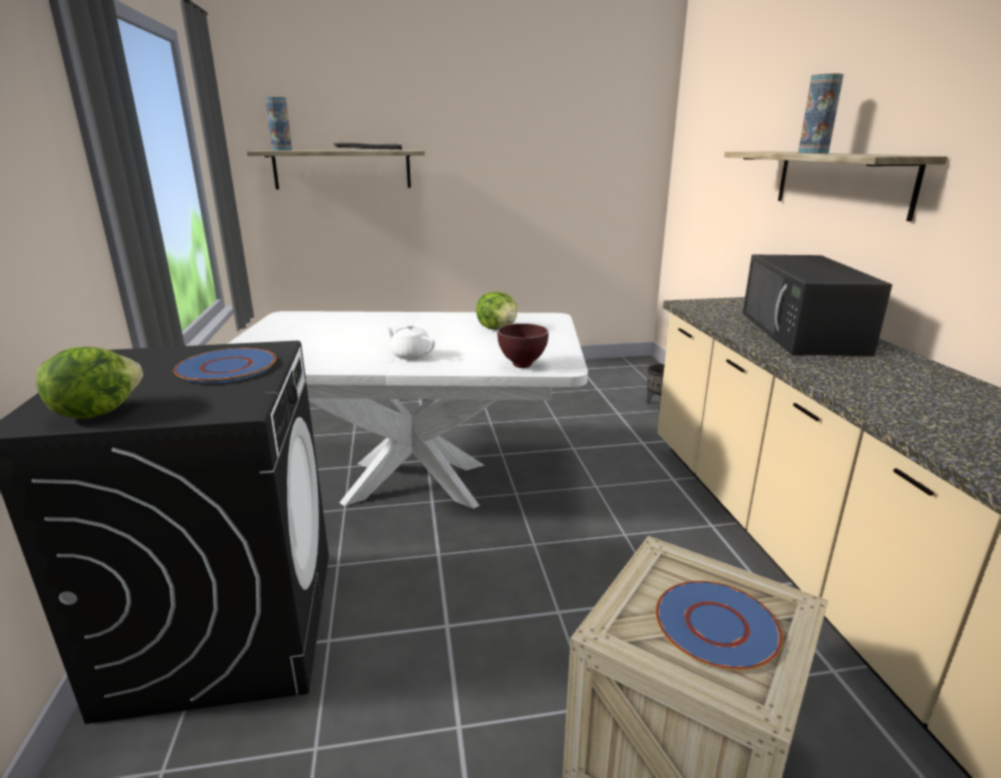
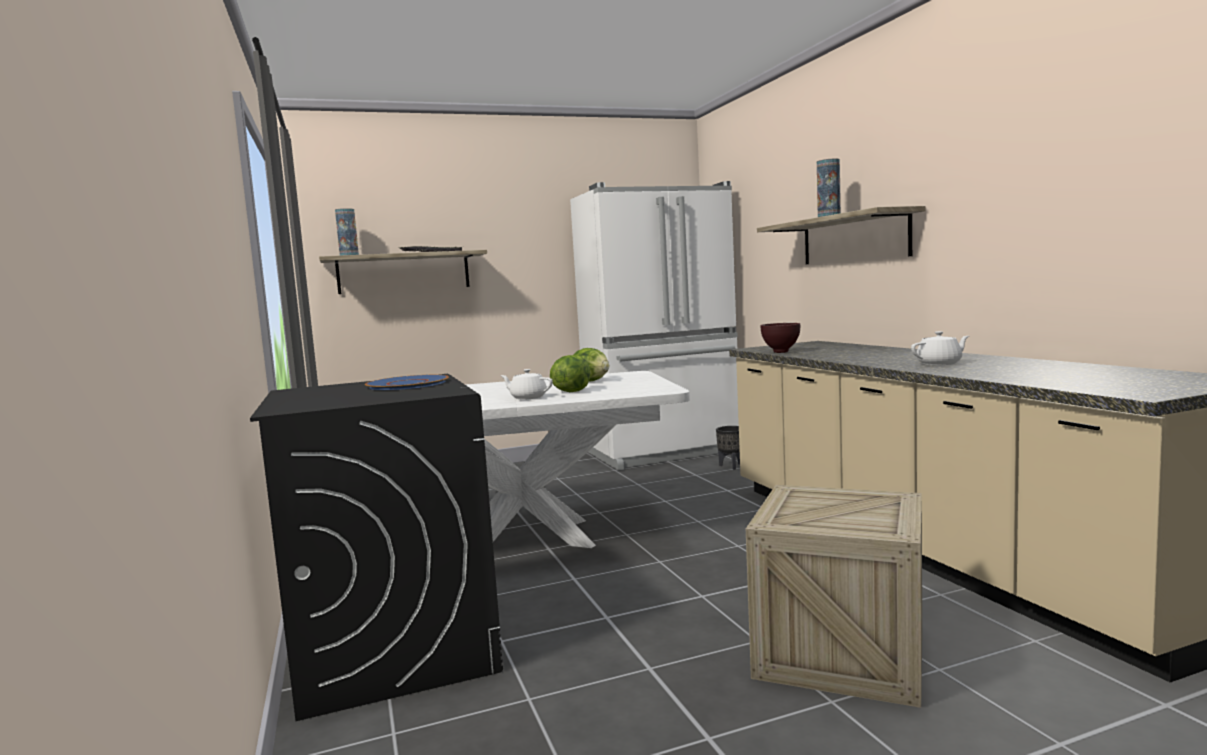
camera: 10 degrees left, 15 degrees down
lettuce [36,347,143,418] -> lettuce moved to [550,355,590,392]
brown bowl [497,323,549,368] -> brown bowl moved to [761,323,800,353]
blue plate [655,581,783,670] -> none
black microwave [743,255,892,356] -> none
none -> white fridge [570,181,739,470]
none -> white teapot [911,331,969,365]

